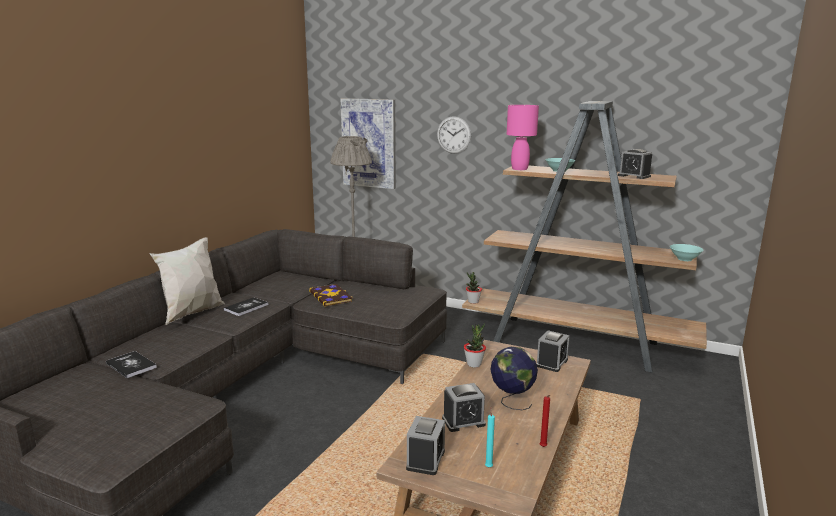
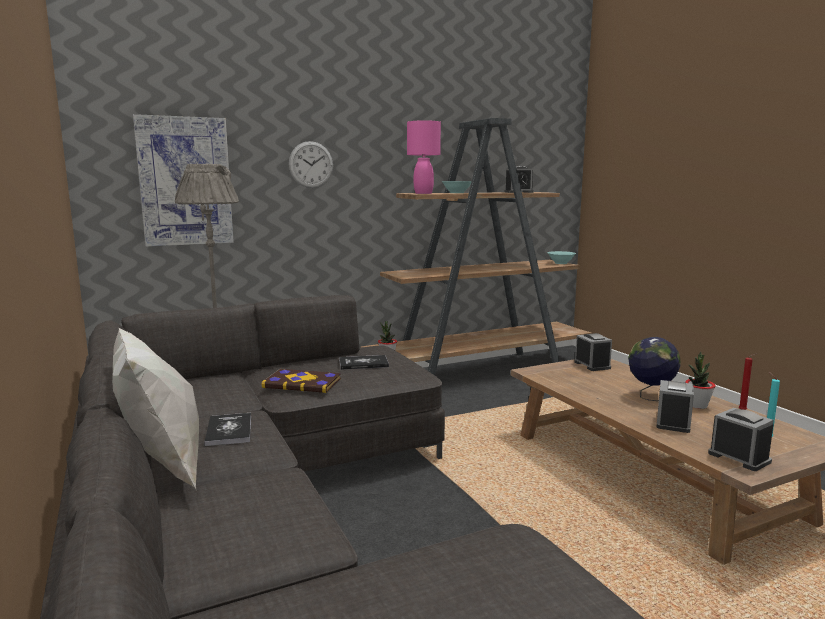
camera: 50 degrees left, 5 degrees down
book [106,351,157,378] -> book moved to [339,355,389,370]
potted plant [464,323,486,368] -> potted plant moved to [685,351,715,409]

